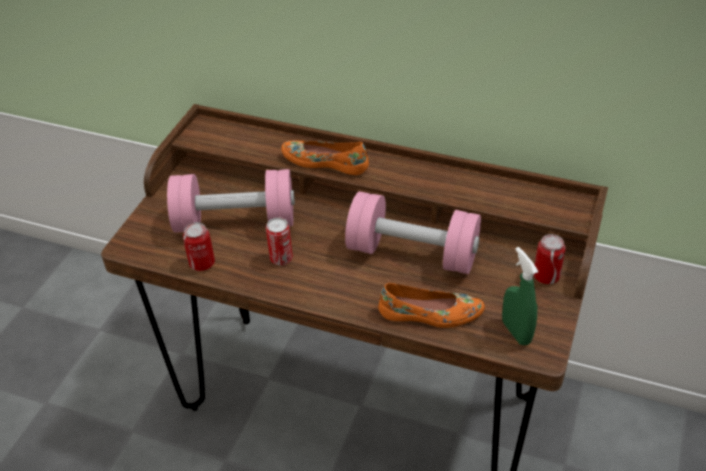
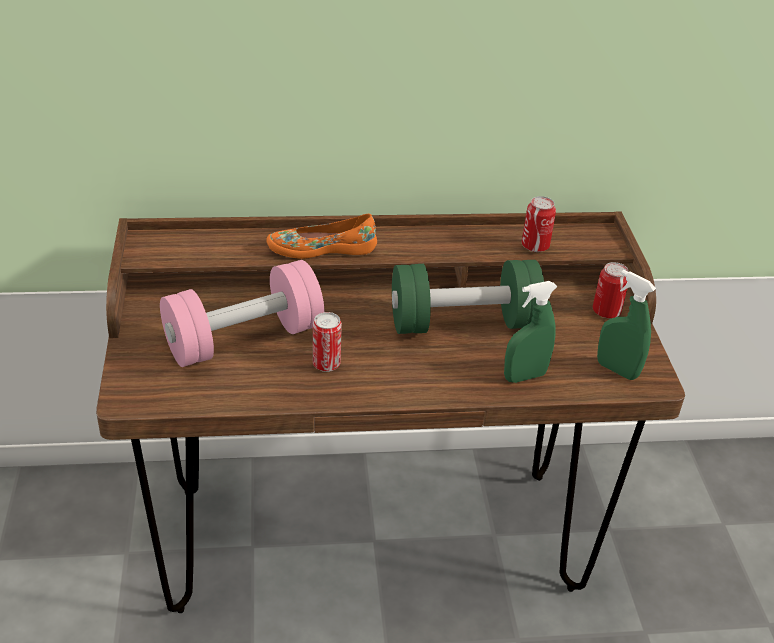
camera: 30 degrees left, 5 degrees down
can [183,222,215,271] -> can moved to [522,196,556,252]
pink dumbbell [345,191,481,274] -> green dumbbell [392,260,544,334]
orange shoe [378,283,485,328] -> green spray bottle [504,281,557,383]

